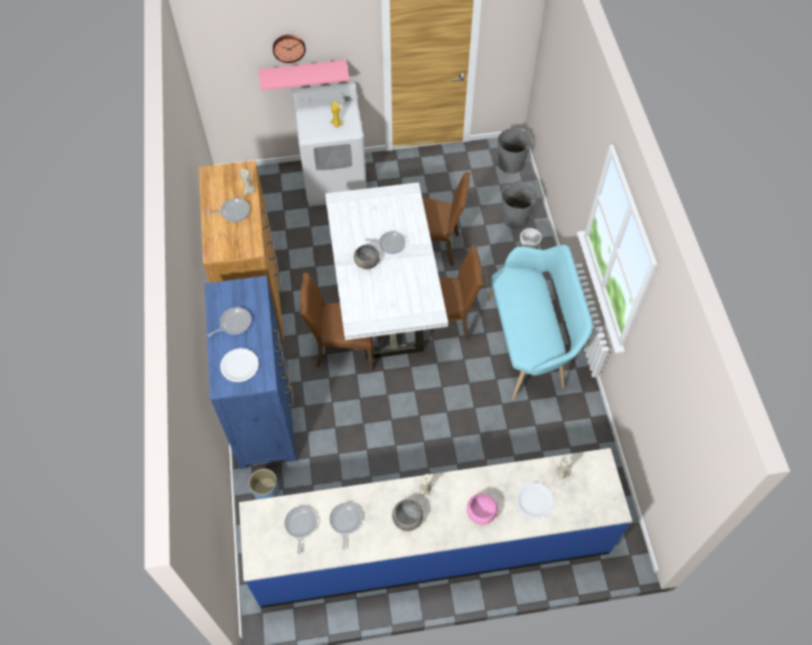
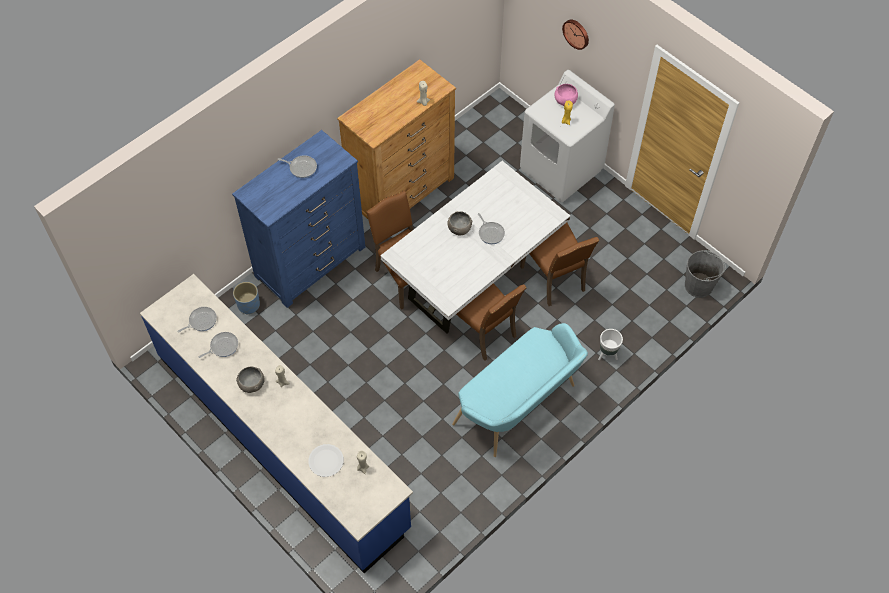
camera: 55 degrees right, 0 degrees up
frying pan [206,198,250,222] -> none
white plate [220,348,259,382] -> none
pink shelf [258,60,349,90] -> none
pink bowl [467,493,498,525] -> pink bowl moved to [555,84,578,106]
grey bucket [501,182,537,229] -> none

